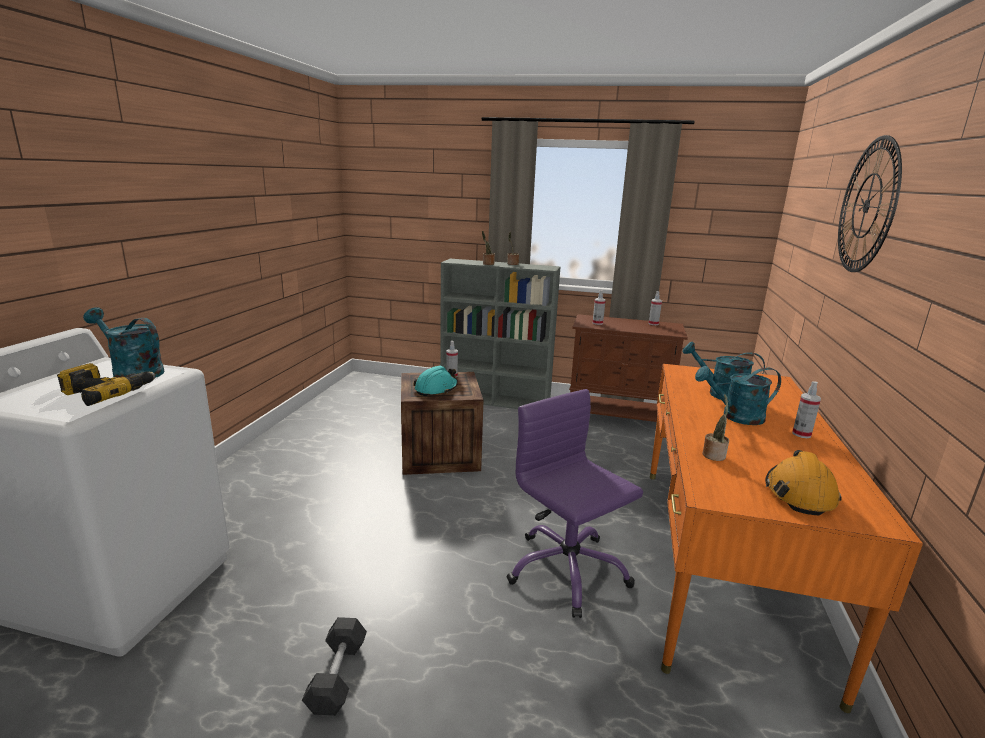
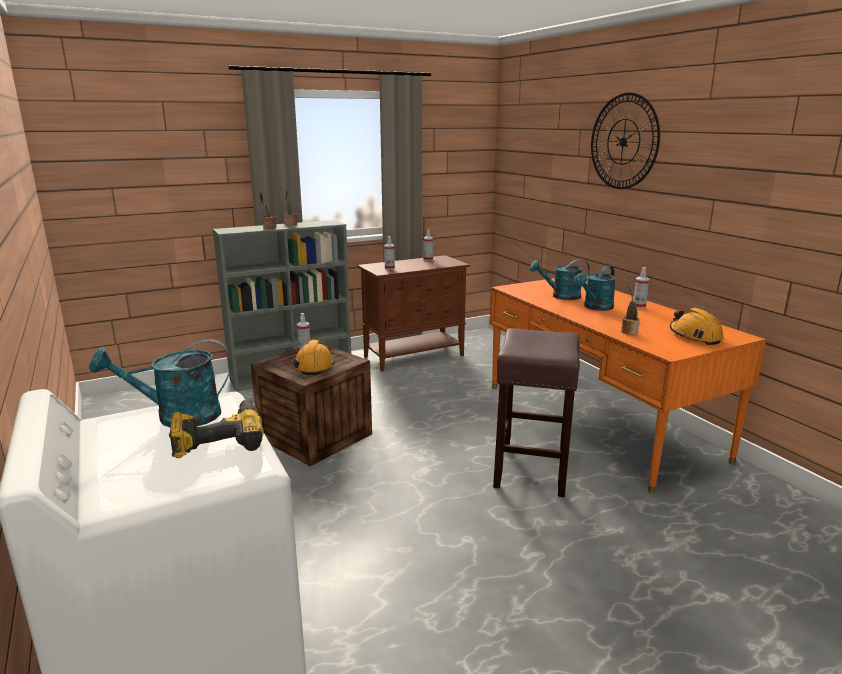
camera: 40 degrees left, 0 degrees up
grey dumbbell [302,617,367,716] -> none
turquoise hard hat [413,366,458,396] -> orange hard hat [293,340,335,375]
purple office chair [506,389,643,618] -> brown stool [493,328,580,497]

